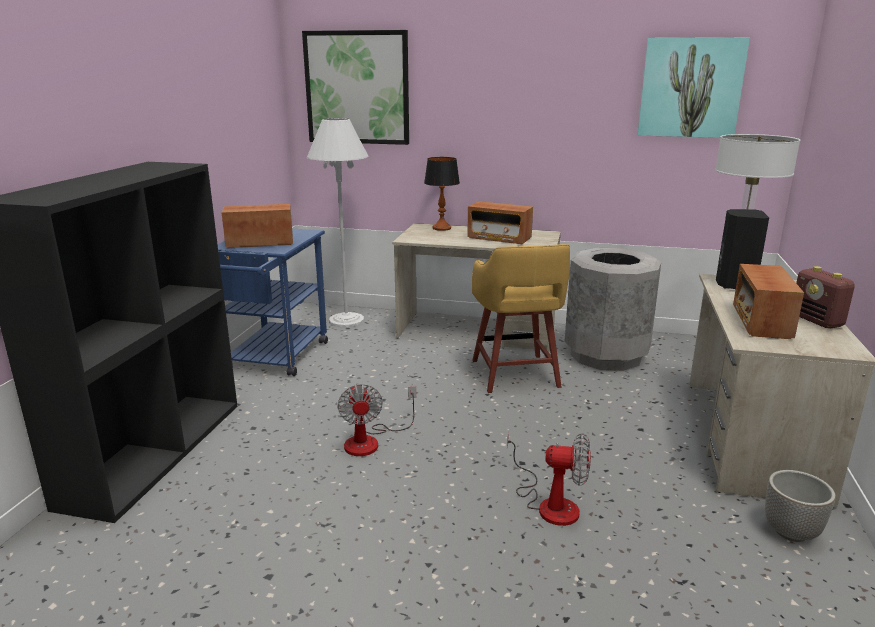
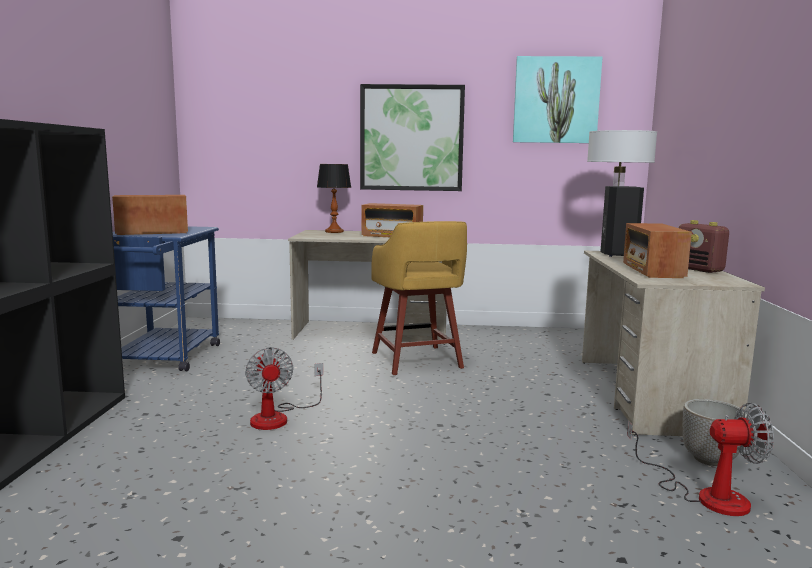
camera: 10 degrees left, 10 degrees down
picture [302,30,409,145] -> picture moved to [360,84,465,191]
white floor lamp [307,118,368,327] -> none
fan [507,432,591,526] -> fan moved to [627,403,774,516]
grey trash can [565,248,661,371] -> none

